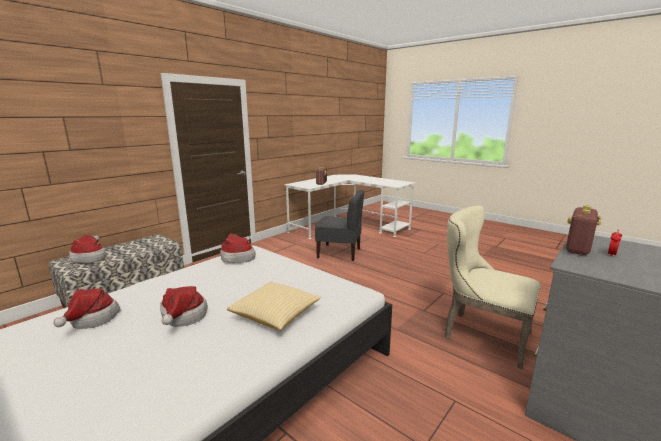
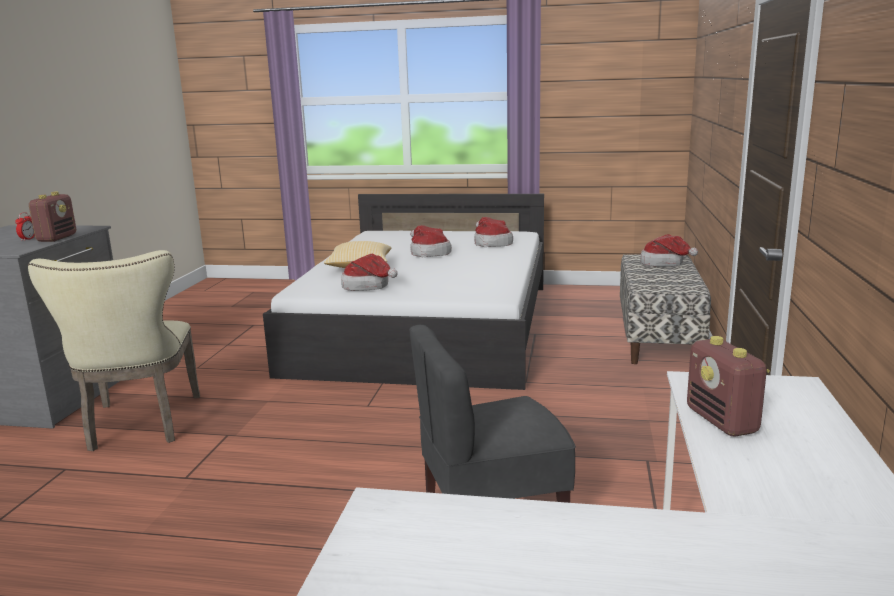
camera: 150 degrees right, 0 degrees up
hat [220,234,255,263] -> hat moved to [341,253,398,291]
beige chair [445,205,541,369] -> beige chair turned 75 degrees clockwise [28,250,200,451]

